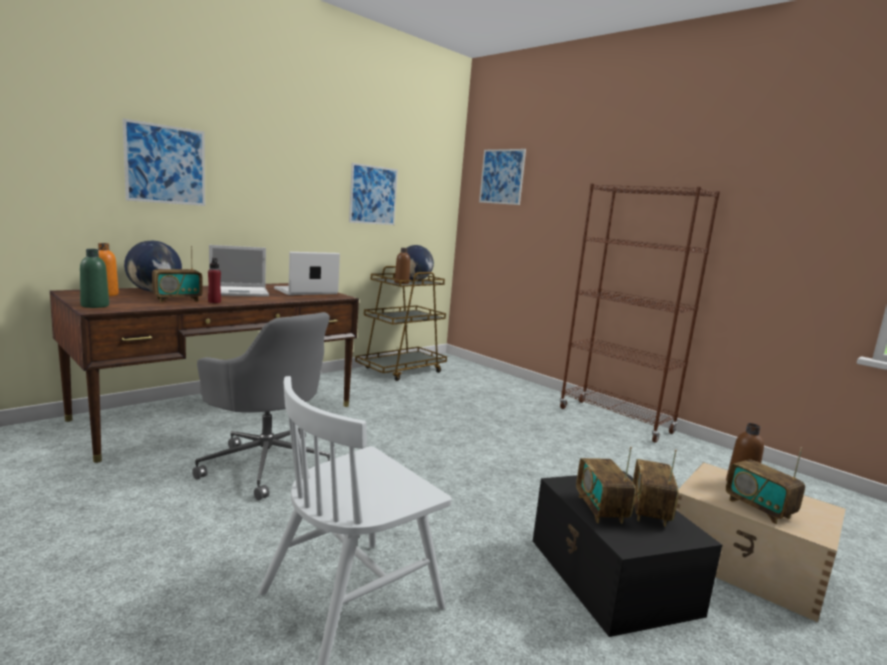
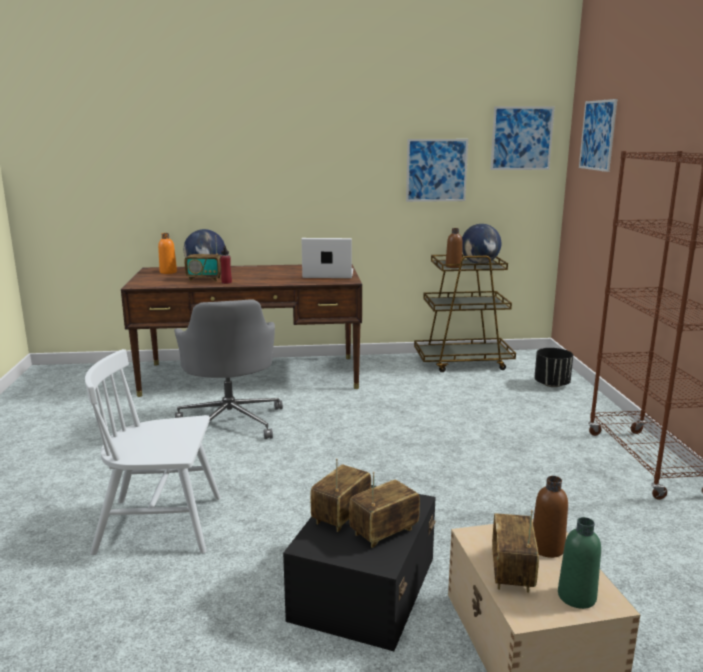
camera: 40 degrees right, 5 degrees up
green bottle [80,249,109,308] -> green bottle moved to [558,517,601,609]
picture [123,118,205,206] -> picture moved to [490,106,555,170]
laptop [209,245,269,297] -> none
none -> black planter [534,348,573,387]

